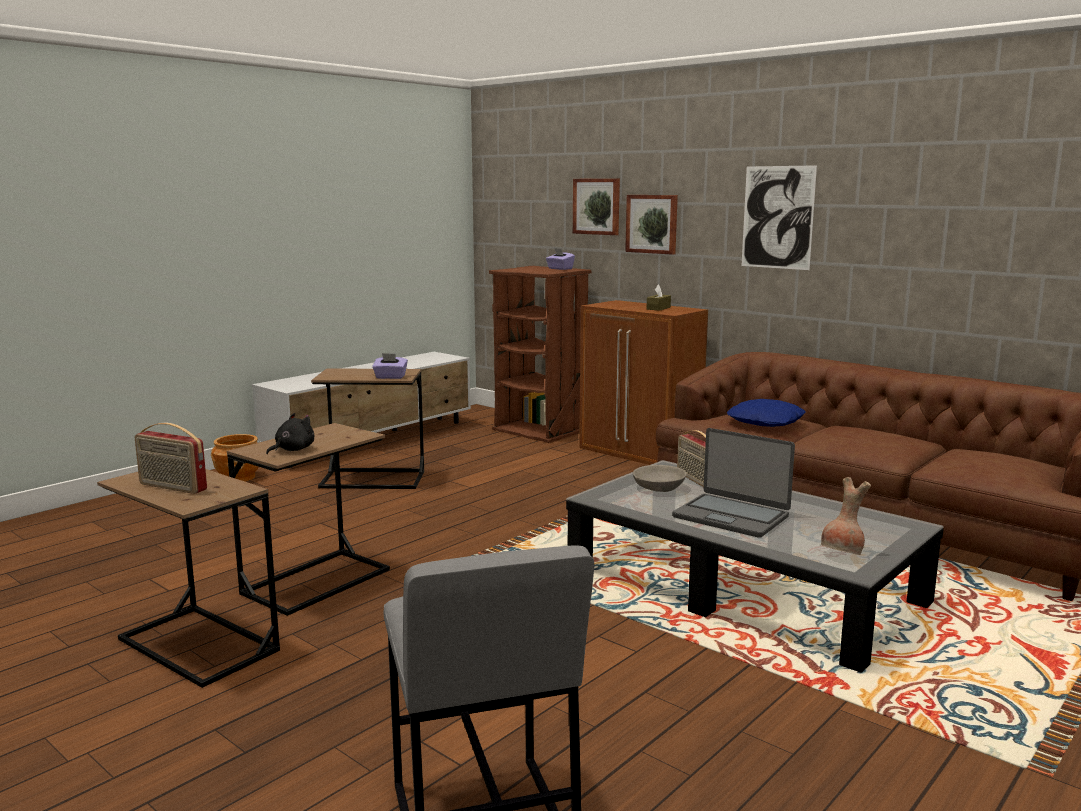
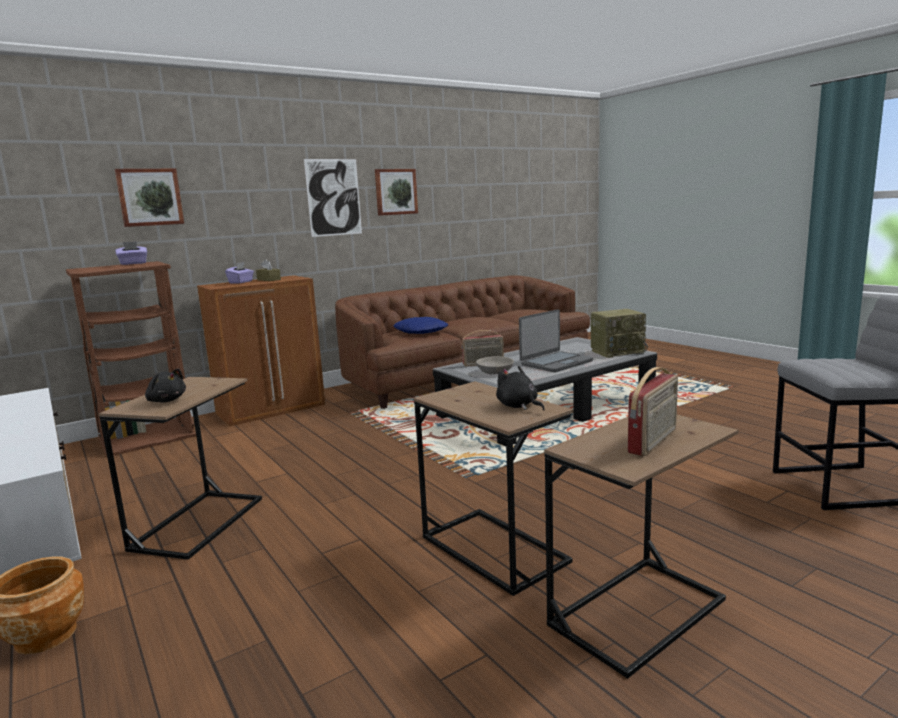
camera: 75 degrees left, 0 degrees up
purple tissue box [372,353,408,379] -> purple tissue box moved to [225,262,254,284]
picture [625,195,678,255] -> picture moved to [375,169,418,216]
brown vase [821,477,871,555] -> radio [591,309,648,358]
none -> black plush toy [145,368,186,402]

